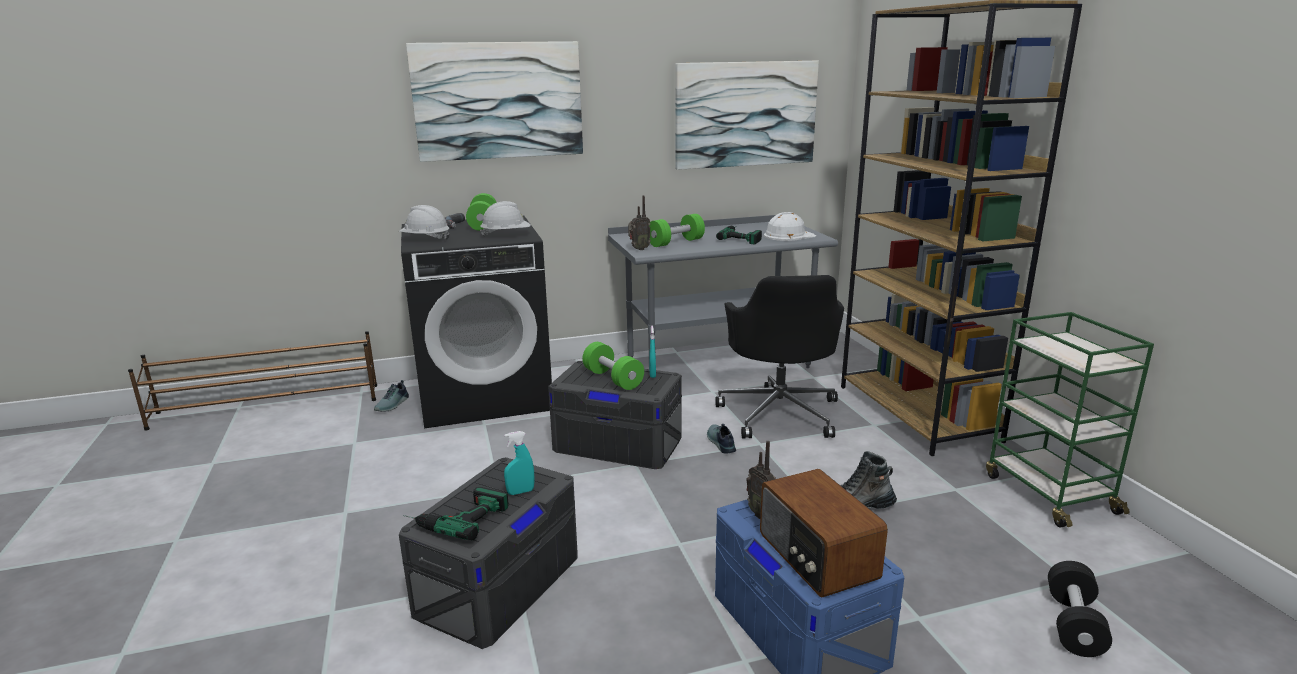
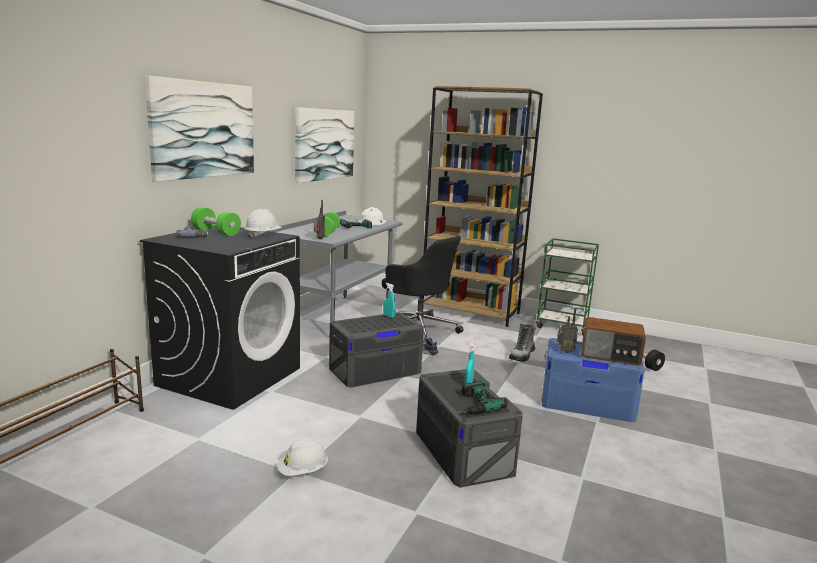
camera: 50 degrees left, 5 degrees down
shoe [374,380,409,411] -> none
white hard hat [399,205,450,241] -> white hard hat moved to [277,438,328,476]
green dumbbell [582,342,644,390] -> none

